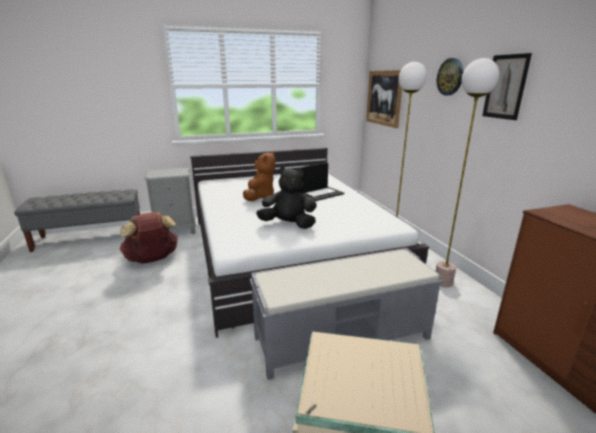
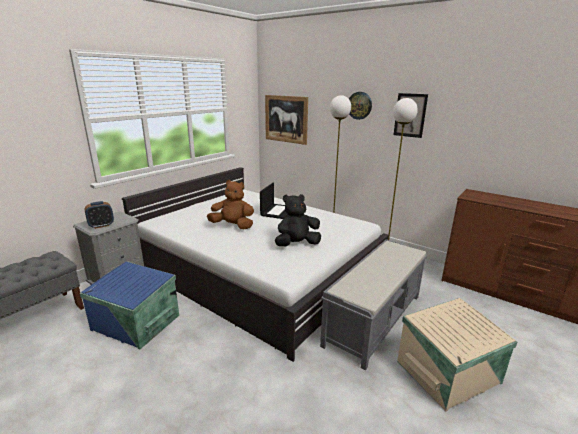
camera: 35 degrees left, 0 degrees up
brown backpack [120,212,178,264] -> blue storage box [80,262,179,350]
brown plush toy [243,152,275,201] -> brown plush toy turned 60 degrees counterclockwise [207,180,254,229]
none -> alarm clock [85,201,114,229]

